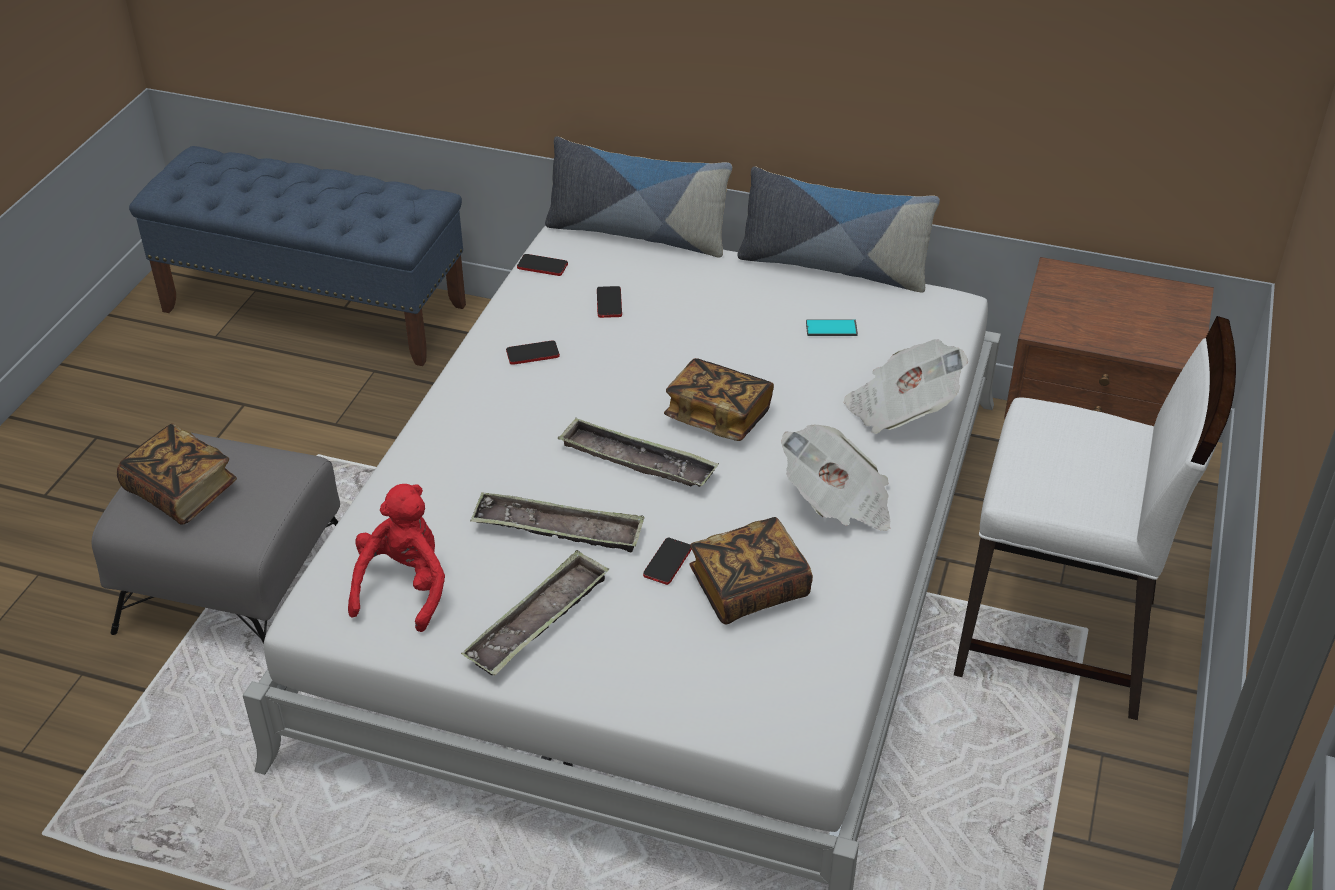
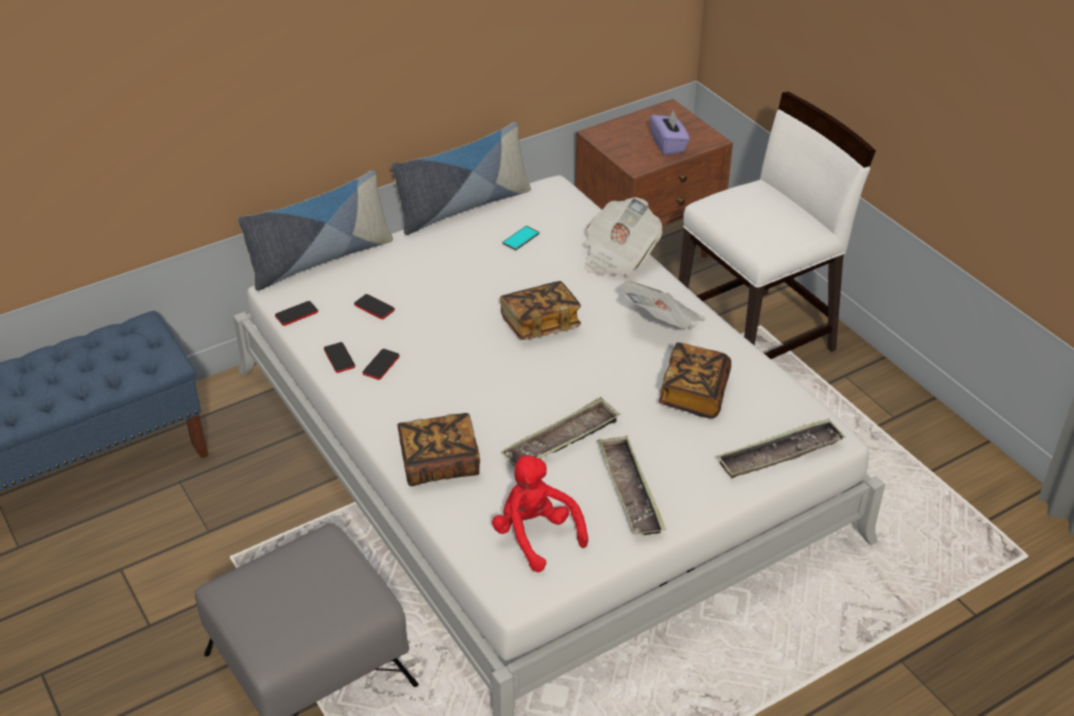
camera: 50 degrees left, 0 degrees up
book [117,423,237,525] -> book moved to [397,413,480,486]
tray [558,418,719,487] -> tray moved to [716,418,846,478]
phone [643,537,691,585] -> phone moved to [324,342,355,373]
none -> purple tissue box [650,111,690,155]

